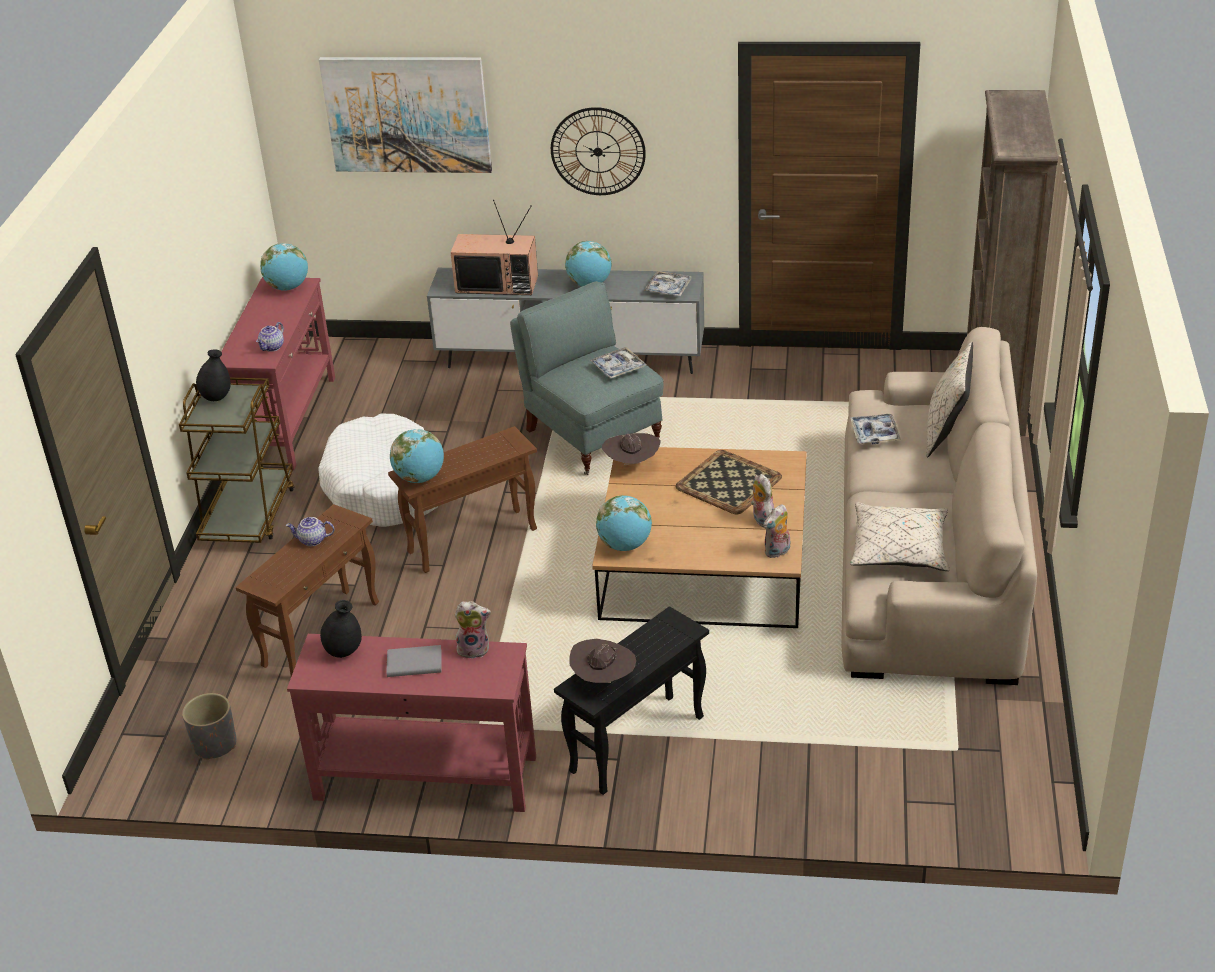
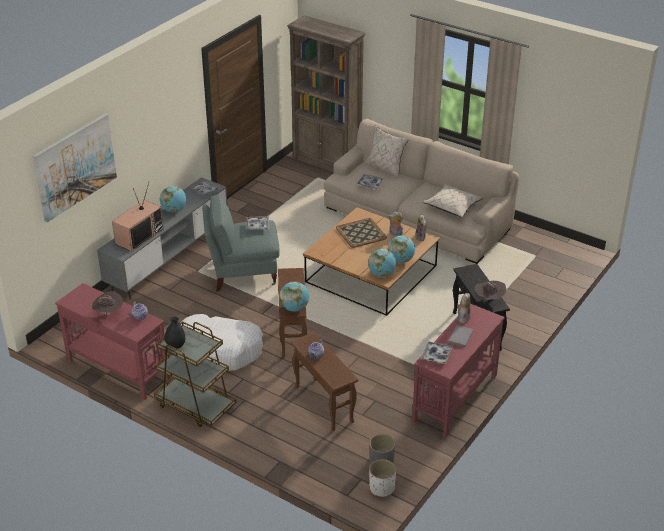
camera: 65 degrees left, 0 degrees up
globe [260,243,308,291] -> globe moved to [388,235,415,263]
black vase [320,600,362,658] -> tray [421,341,453,364]
wall clock [551,107,646,195] -> none
brown hat [602,433,661,465] -> brown hat moved to [91,292,123,315]
none -> white planter [369,459,396,497]

